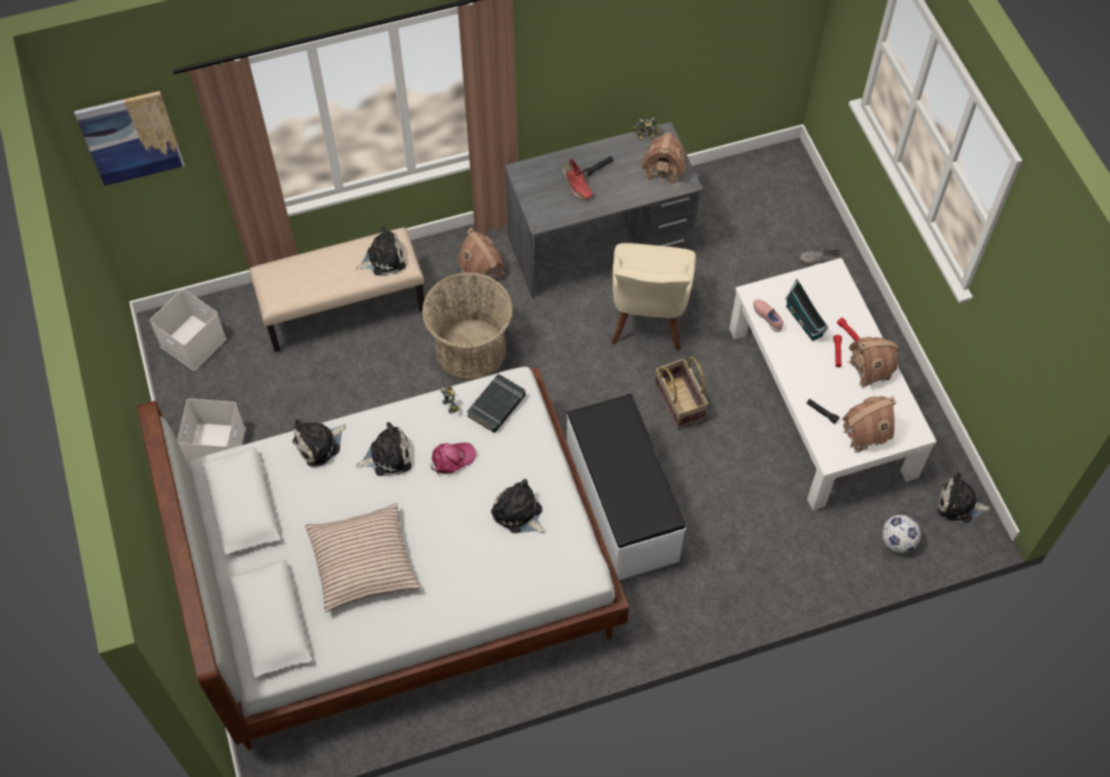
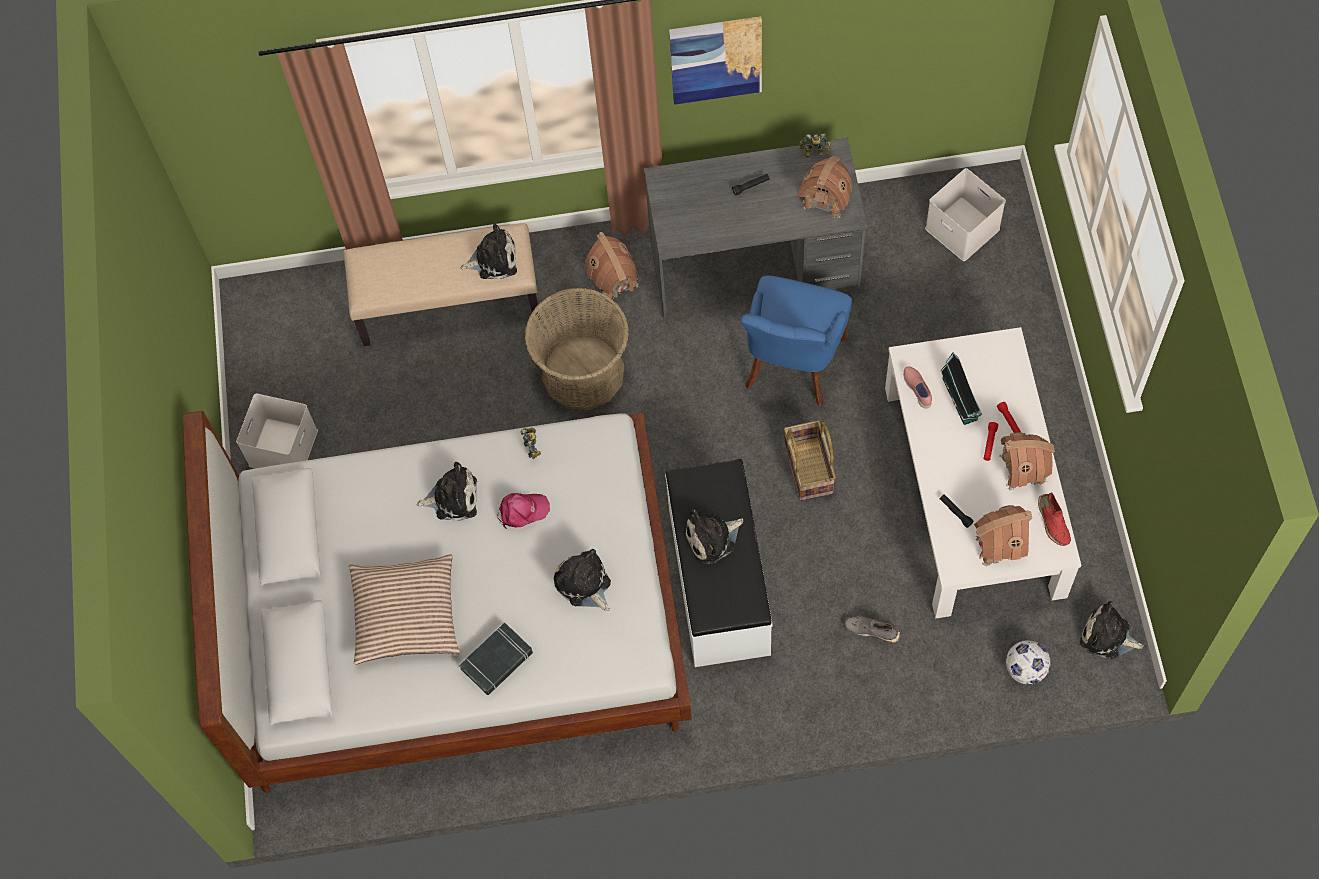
camera: 15 degrees right, 5 degrees up
picture [74,91,185,186] -> picture moved to [669,16,762,105]
white storage box [149,289,227,371] -> white storage box moved to [925,168,1006,261]
plush toy [293,418,346,467] -> plush toy moved to [683,509,743,564]
black book [467,374,526,433] -> black book moved to [459,623,533,695]
red shoe [563,158,592,200] -> red shoe moved to [1038,492,1071,546]
beige chair [611,243,696,351] -> blue chair [740,276,852,406]
grey shoe [799,248,844,266] -> grey shoe moved to [845,616,900,644]

